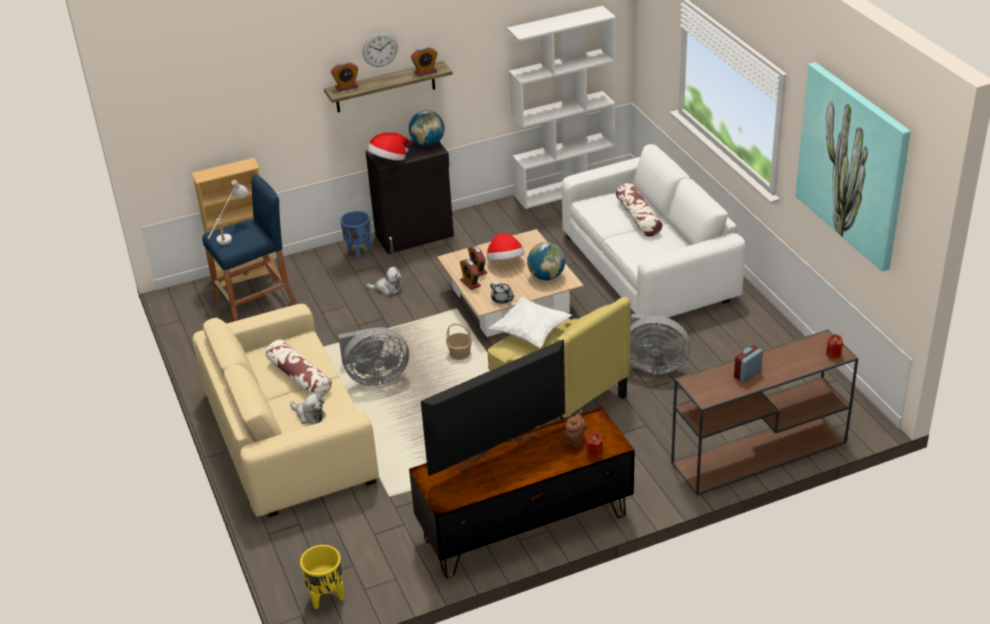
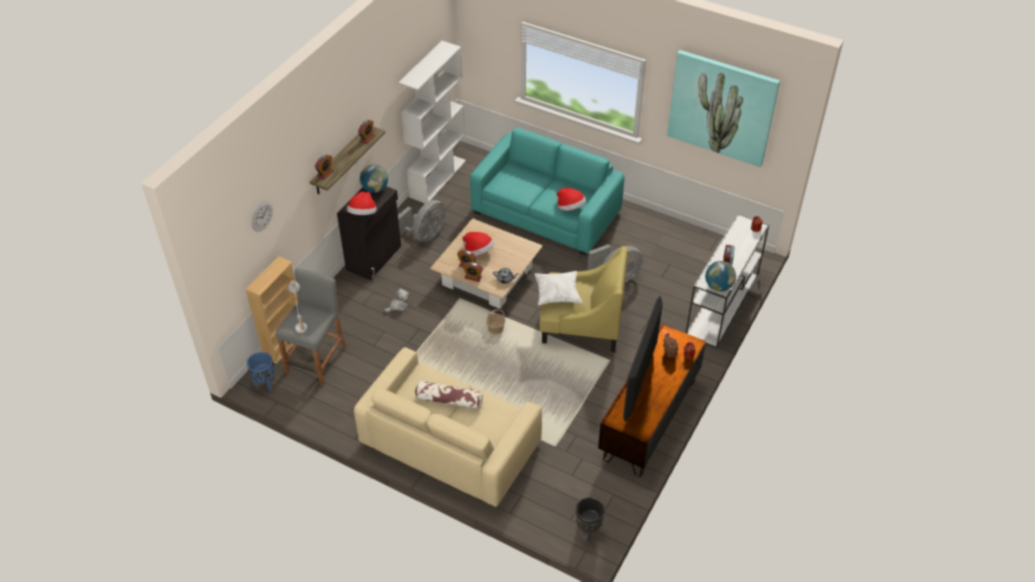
camera: 40 degrees left, 10 degrees up
blue stool [202,174,296,321] -> grey stool [276,268,347,385]
plush toy [290,393,326,425] -> none
yellow planter [300,545,344,610] -> black planter [576,497,605,541]
grey fan [338,328,409,386] -> grey fan moved to [398,200,446,242]
blue planter [340,211,371,260] -> blue planter moved to [247,352,275,391]
wall clock [363,32,398,67] -> wall clock moved to [252,202,273,232]
globe [527,242,565,280] -> globe moved to [705,261,736,291]
white sofa [562,144,746,318] -> turquoise sofa [470,128,625,256]
pillow [616,183,663,237] -> none
brown console table [671,329,858,495] -> white console table [686,214,769,348]
none -> hat [557,188,586,211]

